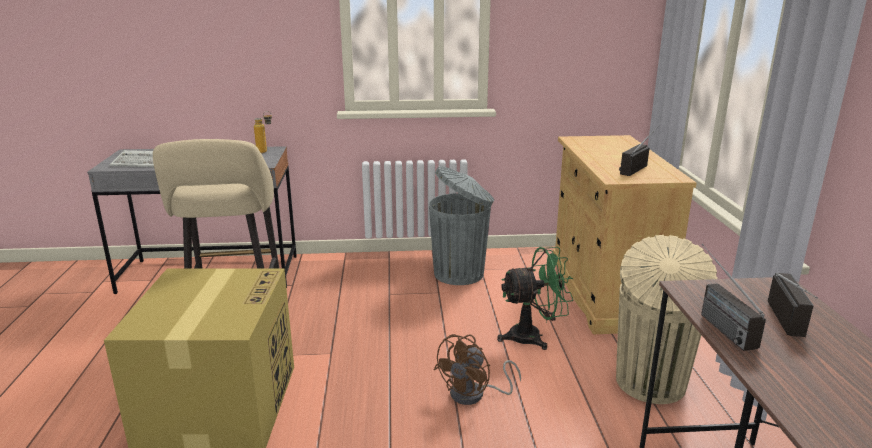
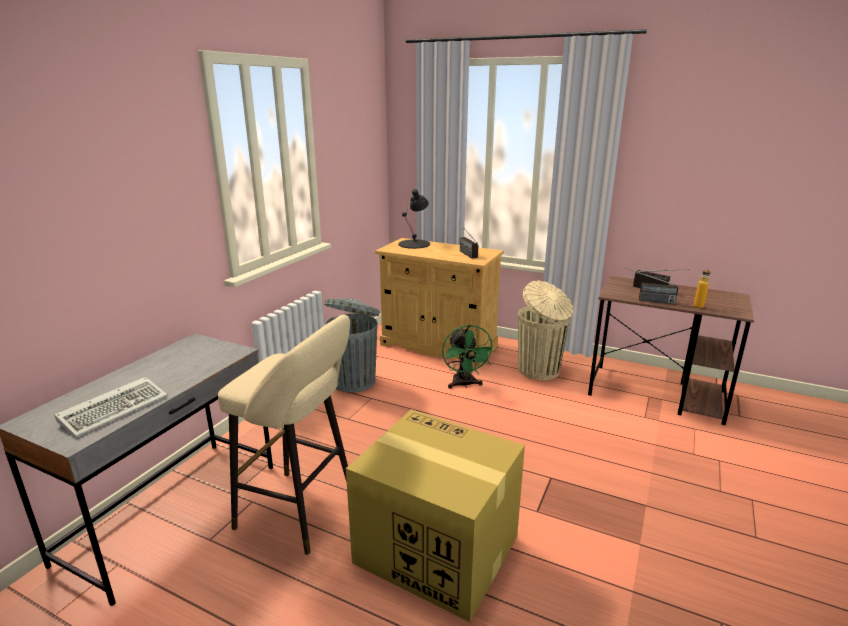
camera: 60 degrees left, 0 degrees up
bottle [254,111,272,153] -> bottle moved to [694,267,711,308]
brown fan [434,334,521,405] -> none
green fan [497,247,573,350] -> green fan turned 150 degrees clockwise [442,325,495,389]
none -> black table lamp [398,189,430,249]

